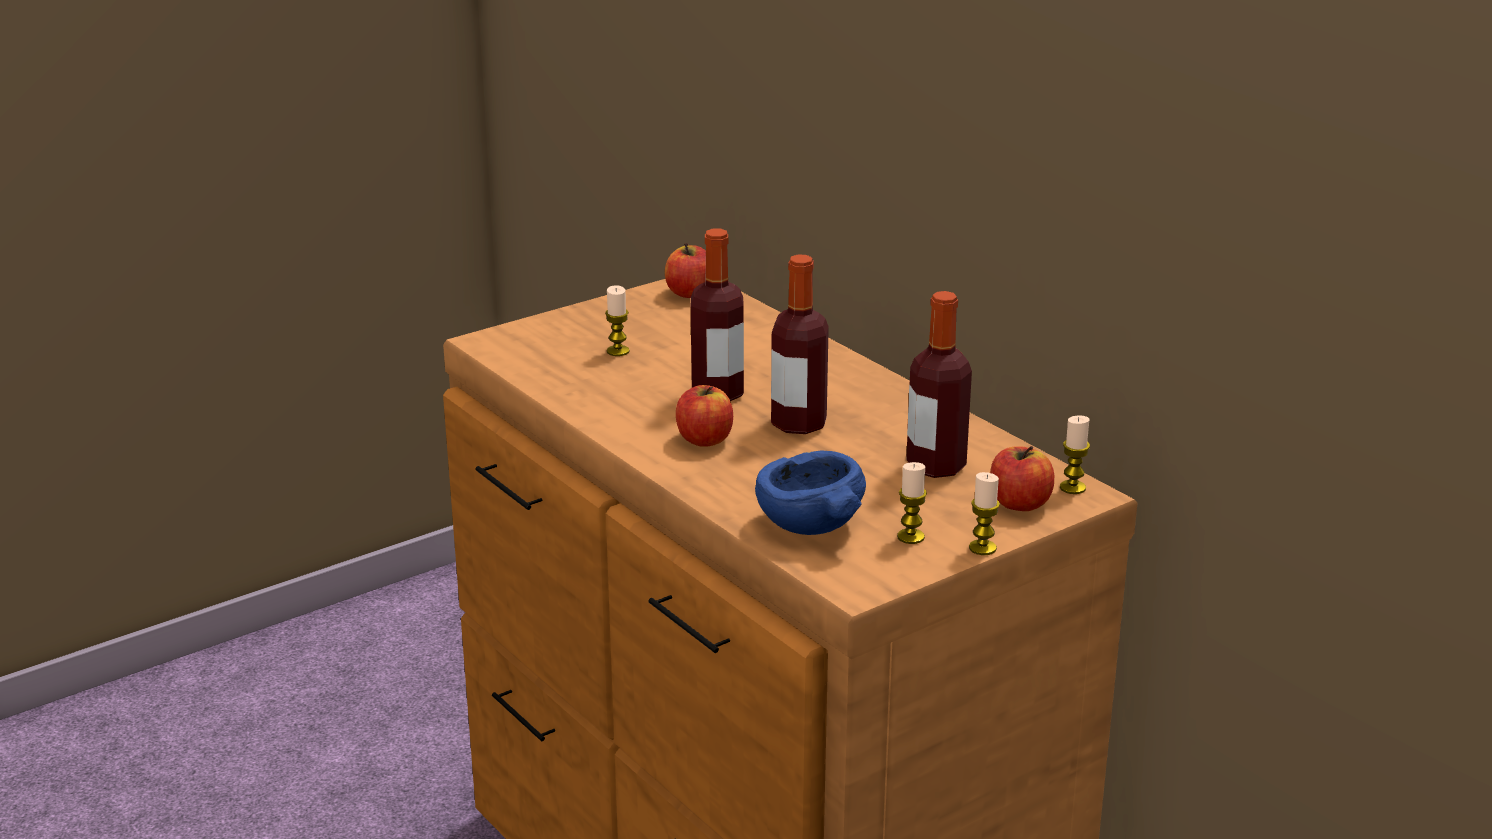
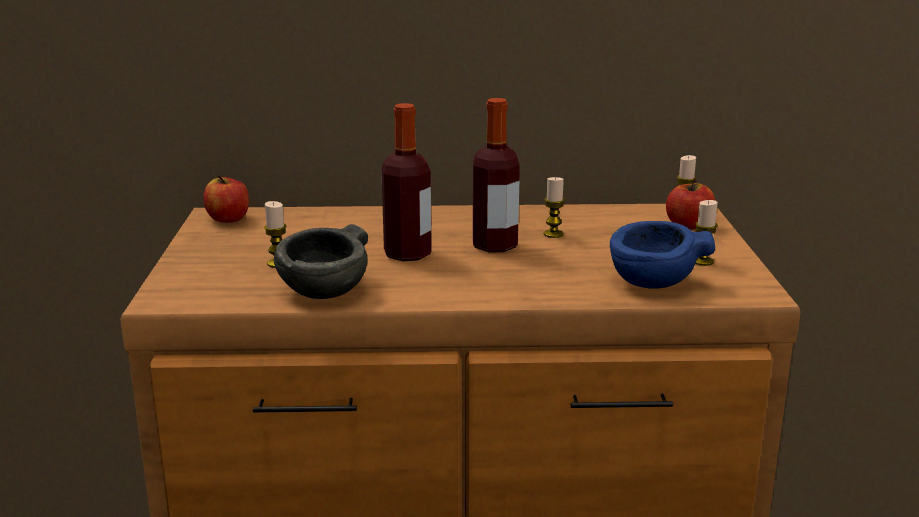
camera: 55 degrees left, 5 degrees down
apple [676,385,733,447] -> none
bottle [906,291,972,478] -> none
candle [969,472,1000,555] -> candle moved to [544,177,565,238]
none -> grey bowl [274,224,368,299]

